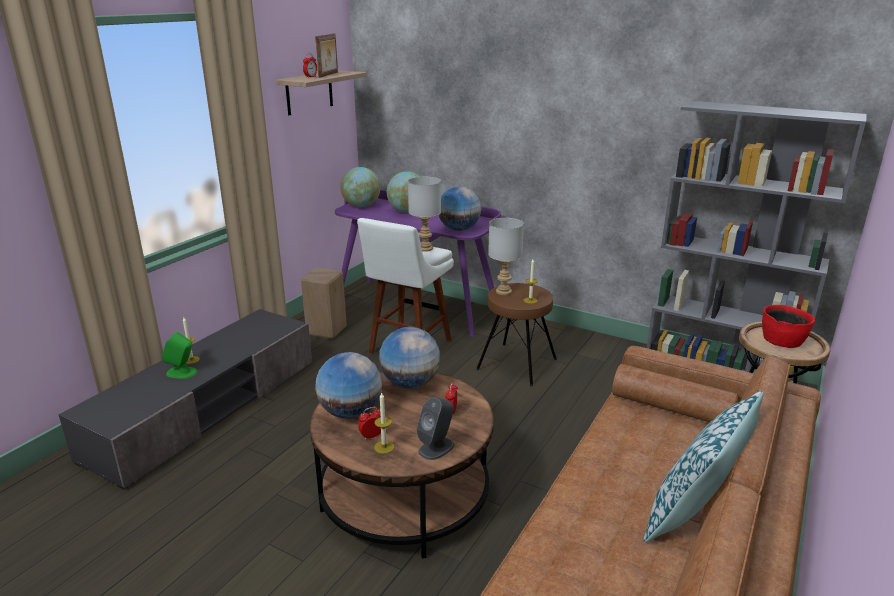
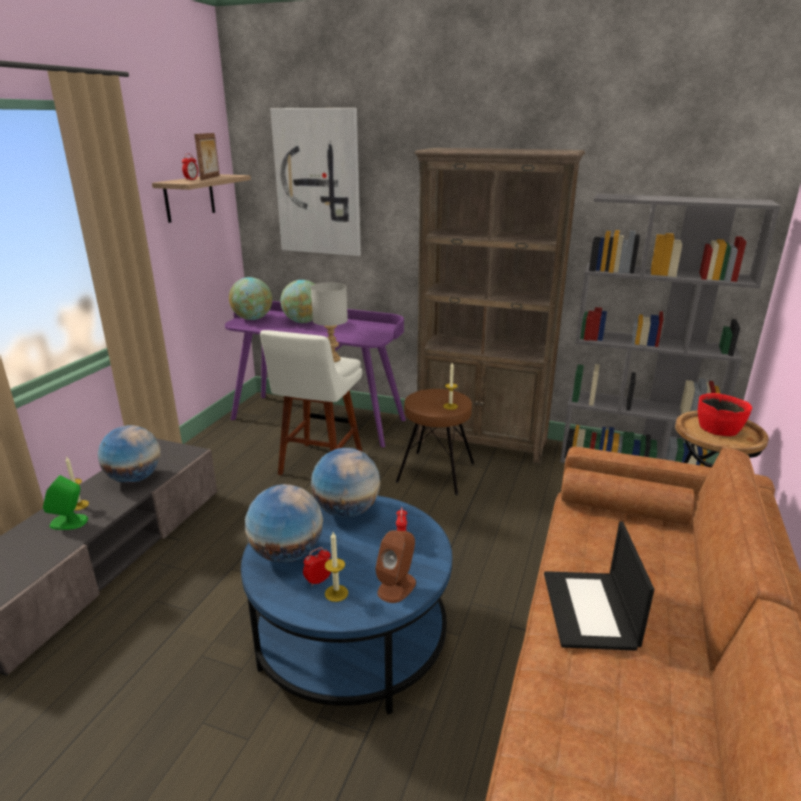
camera: 10 degrees left, 0 degrees up
beige stool [301,267,346,339] -> none
brown coffee table [310,372,494,559] -> blue coffee table [241,496,452,714]
grey speaker [417,397,454,460] -> brown speaker [375,530,416,603]
globe [438,186,481,231] -> globe moved to [98,425,161,483]
grey table lamp [488,218,524,295] -> none
pillow [643,391,764,543] -> none
none -> picture [270,108,361,256]
none -> brown bookcase [414,148,585,464]
none -> laptop [544,521,654,651]

